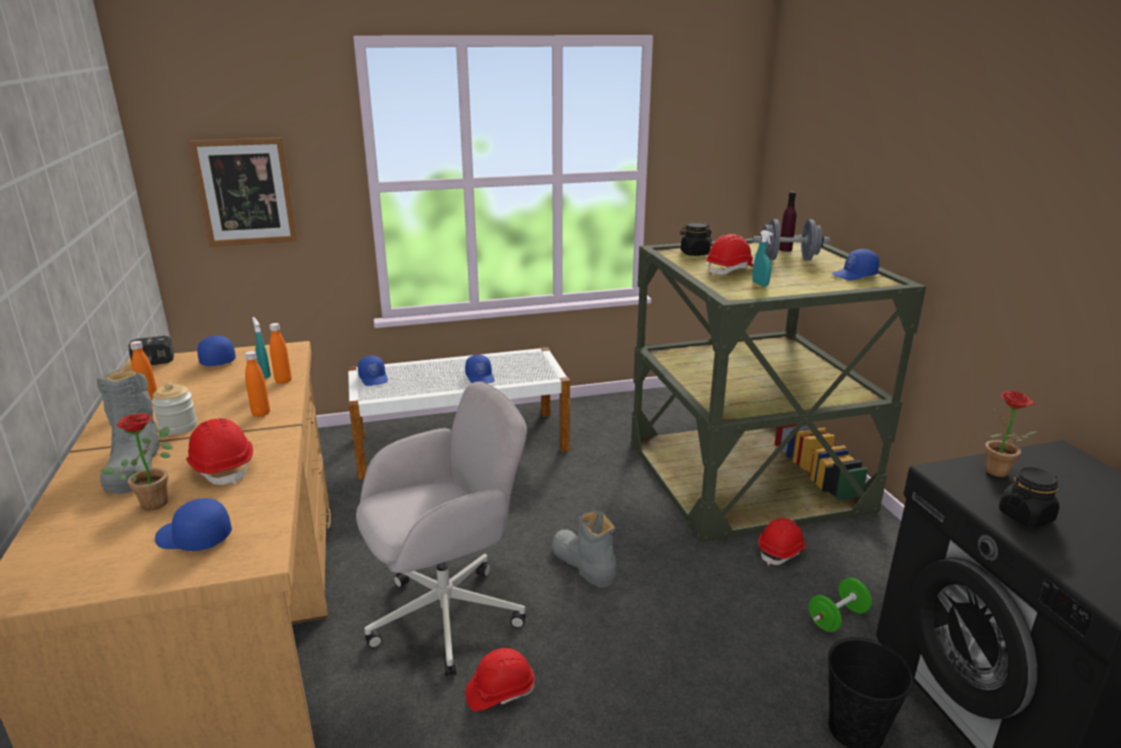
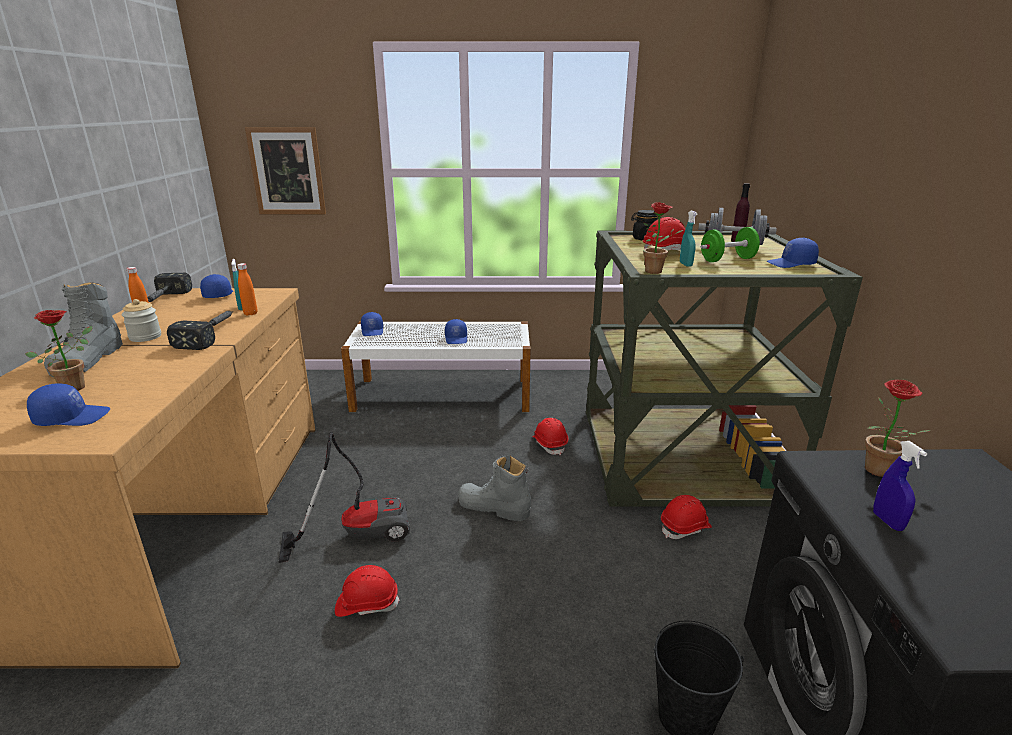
camera: 15 degrees right, 0 degrees up
blue cap [155,498,232,551] -> blue cap turned 135 degrees clockwise [27,384,110,426]
red hard hat [186,418,253,485] -> red hard hat moved to [532,418,568,455]
orange bottle [244,351,270,417] -> hammer [167,311,233,350]
grey office chair [356,381,527,676] -> vacuum cleaner [279,432,410,563]
grey boot [552,511,616,587] -> grey boot turned 45 degrees counterclockwise [458,455,531,521]
green dumbbell [809,577,872,632] -> green dumbbell moved to [701,227,760,262]
black jar [999,467,1059,528] -> blue spray bottle [873,441,927,531]
none -> potted plant [643,202,683,274]

